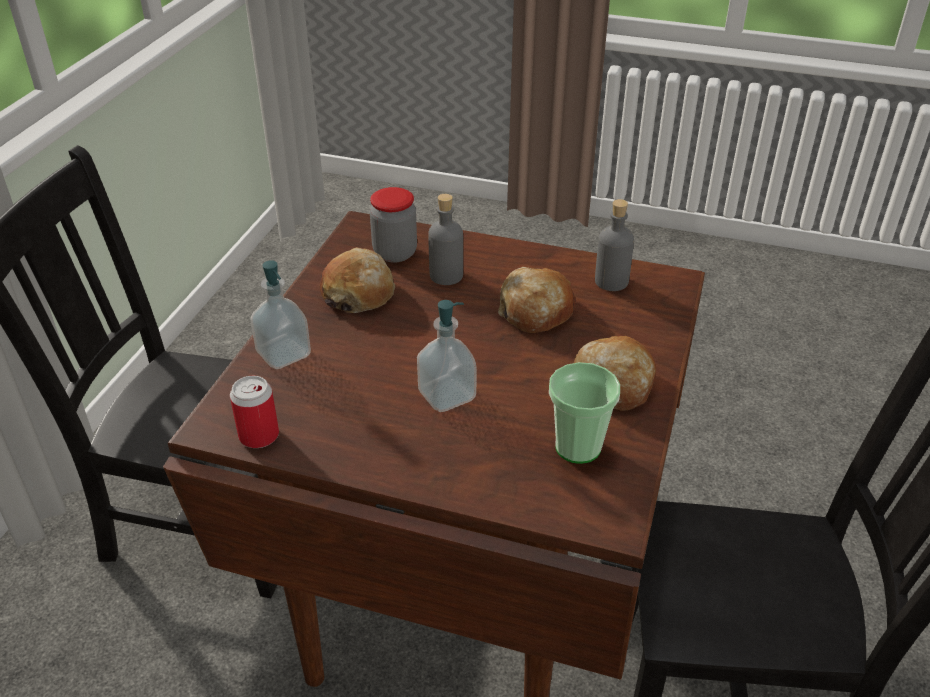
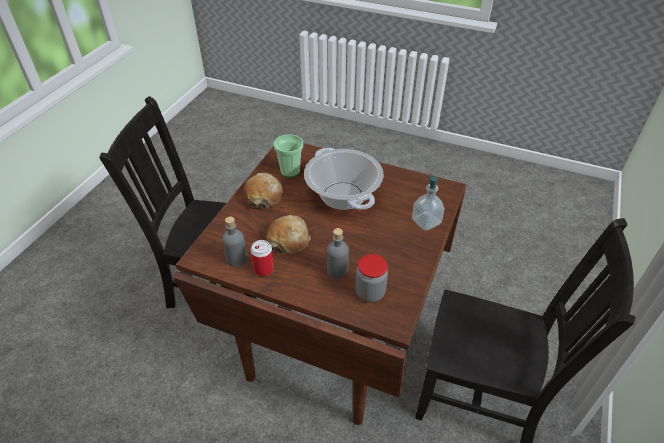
camera: 175 degrees left, 5 degrees up
can [230,376,279,448] -> can moved to [250,240,274,276]
bread [319,247,395,313] -> none
soap dispenser [417,300,477,412] -> cooking pot [304,147,383,210]

